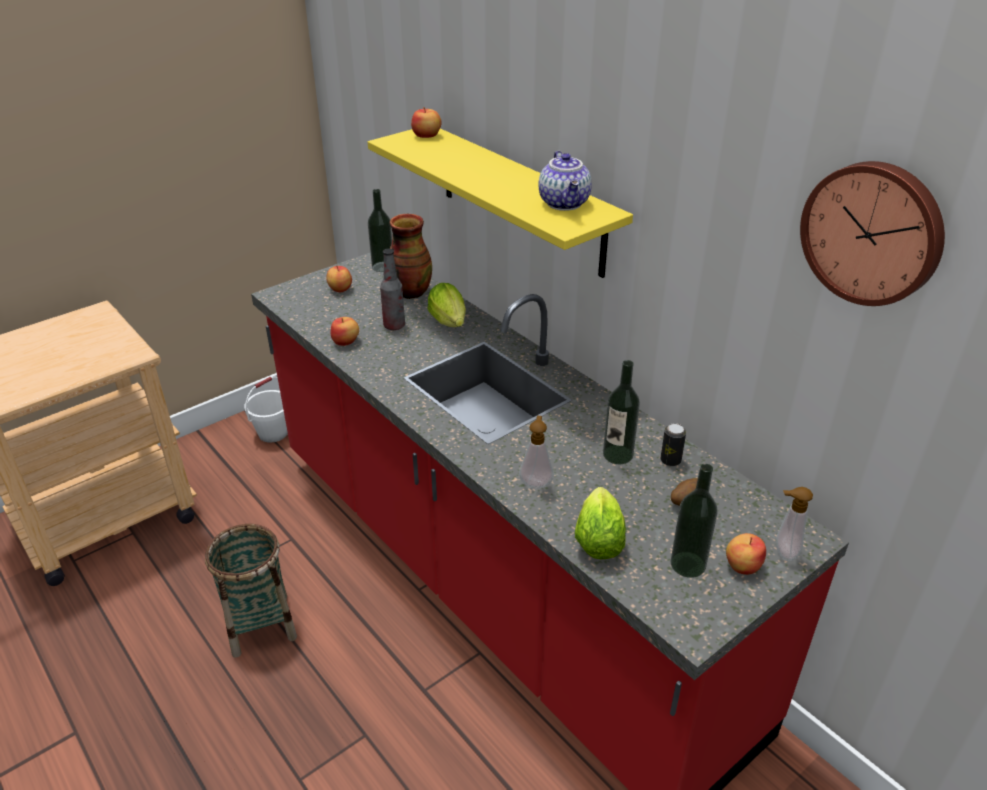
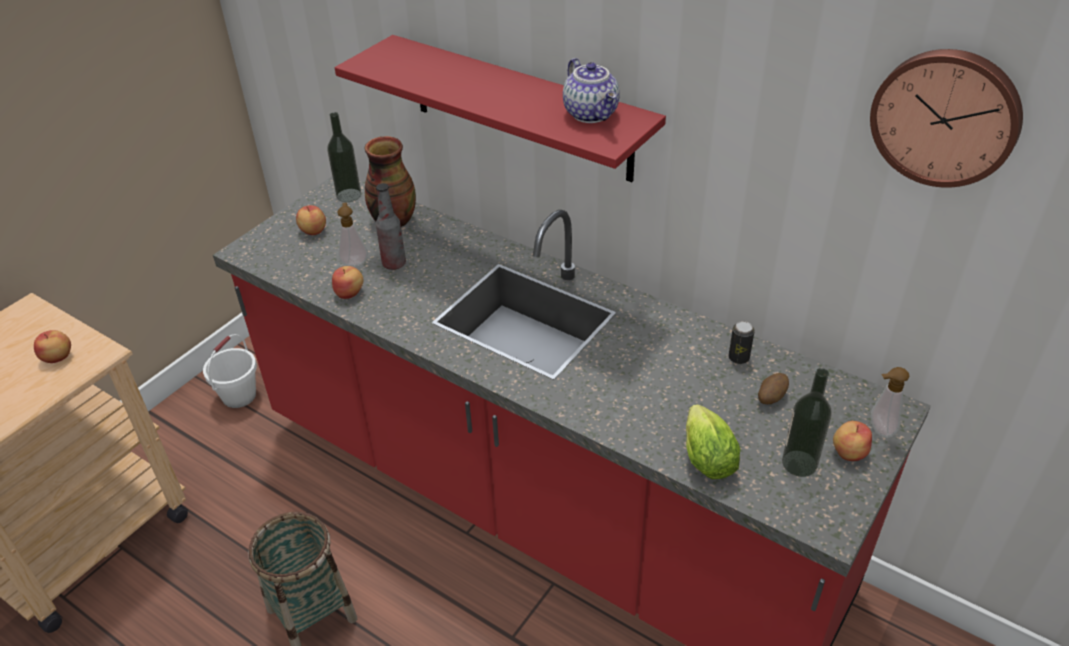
camera: 15 degrees left, 5 degrees up
yellow shelf [368,129,633,278] -> red shelf [335,35,666,182]
apple [411,107,442,138] -> apple moved to [34,330,71,363]
lettuce [428,283,466,327] -> none
soap dispenser [519,416,554,488] -> soap dispenser moved to [337,203,368,267]
bottle [603,360,640,464] -> none

